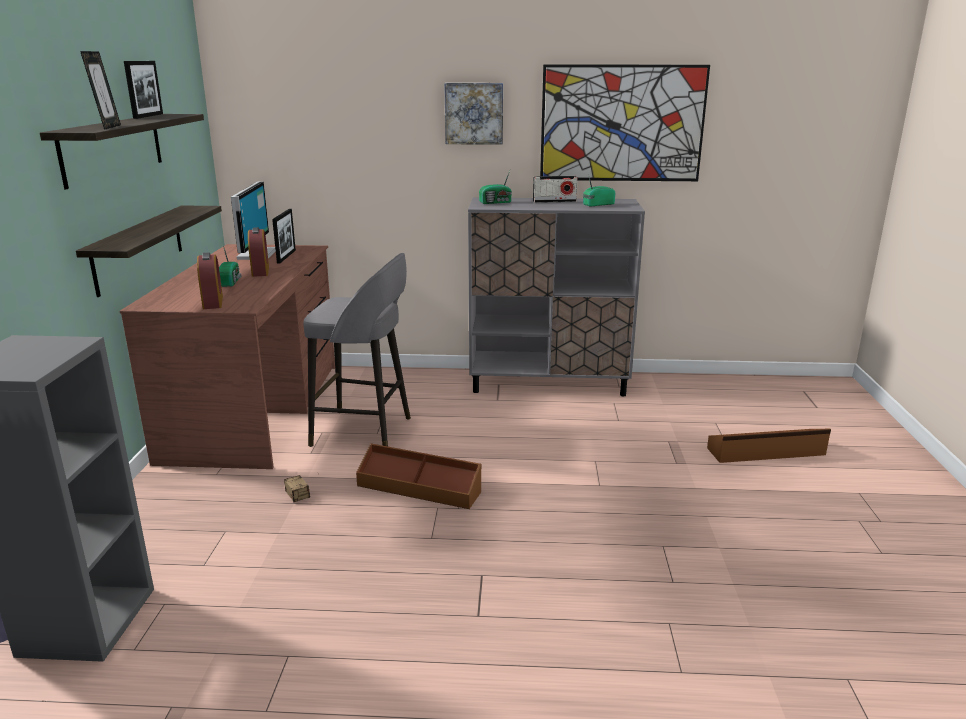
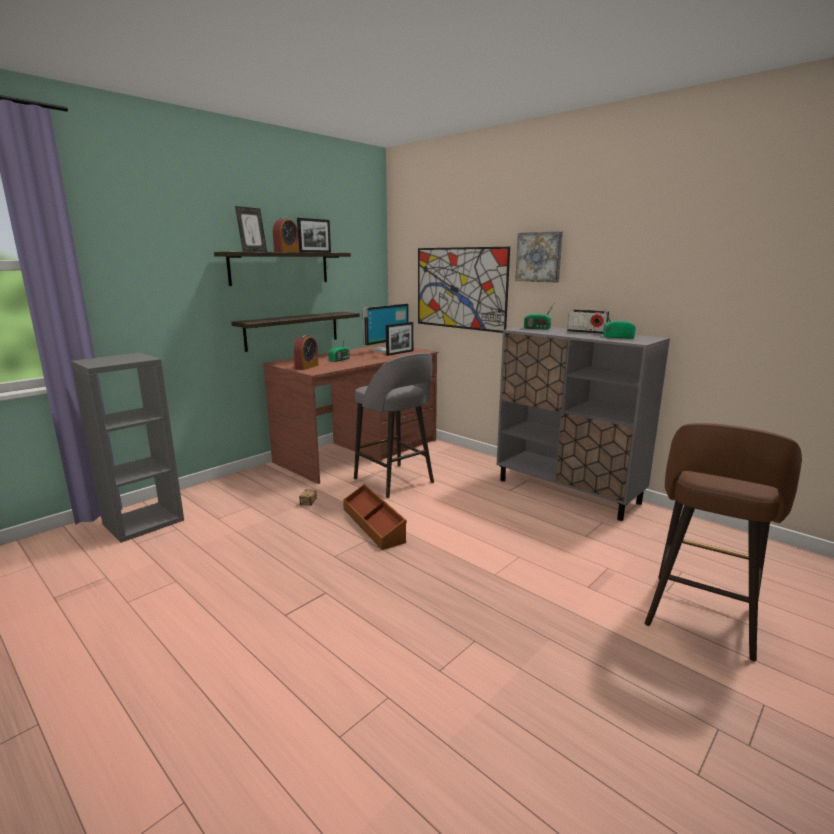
camera: 40 degrees right, 5 degrees down
alarm clock [248,227,269,277] -> alarm clock moved to [273,217,299,252]
picture [540,65,710,181] -> picture moved to [418,247,510,333]
brown storage box [707,428,831,463] -> brown stool [644,423,802,662]

